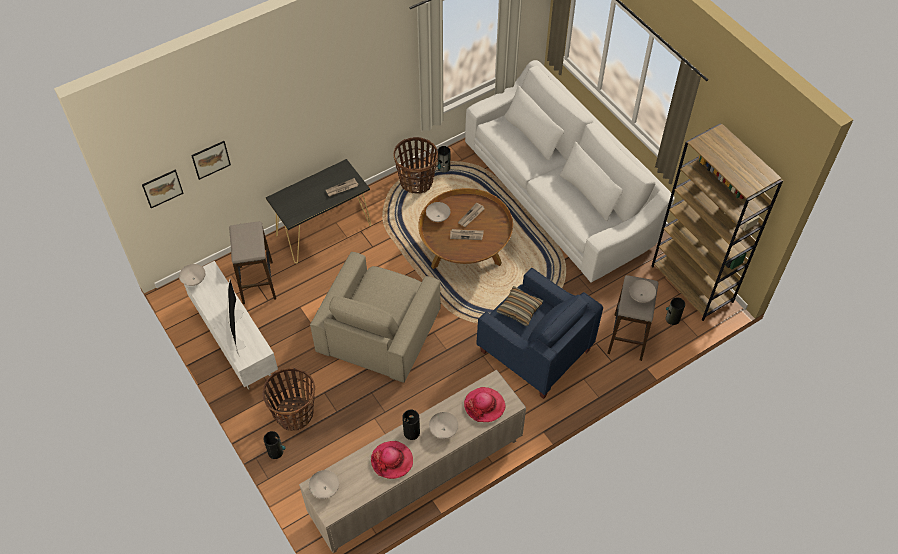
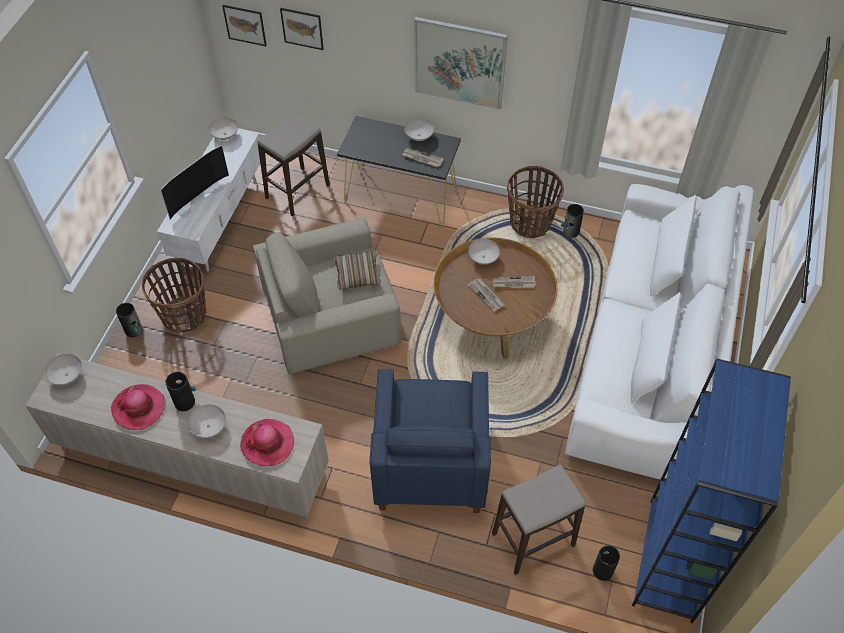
camera: 50 degrees right, 0 degrees up
pillow [496,286,543,326] -> pillow moved to [334,251,381,289]
white bowl [629,280,656,303] -> white bowl moved to [404,118,434,141]
brown bookcase [651,123,783,321] -> blue bookcase [632,359,791,623]
none -> picture [414,17,508,110]

